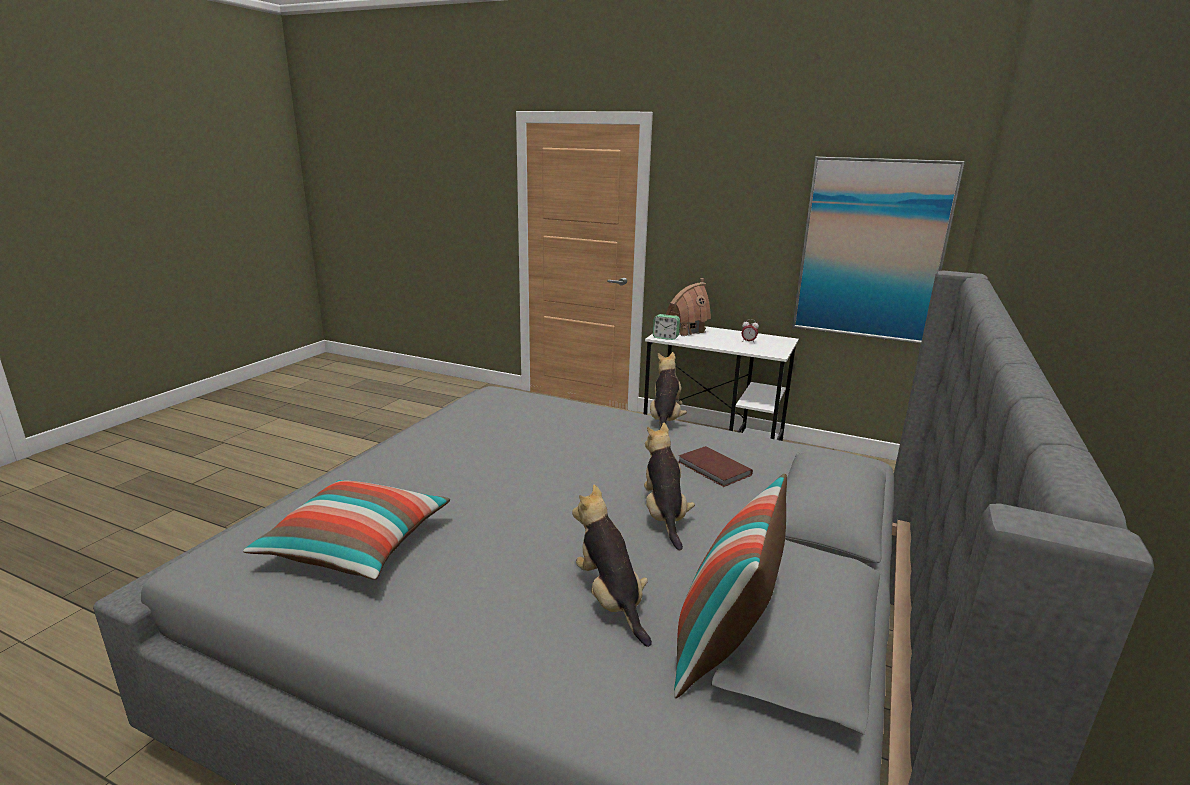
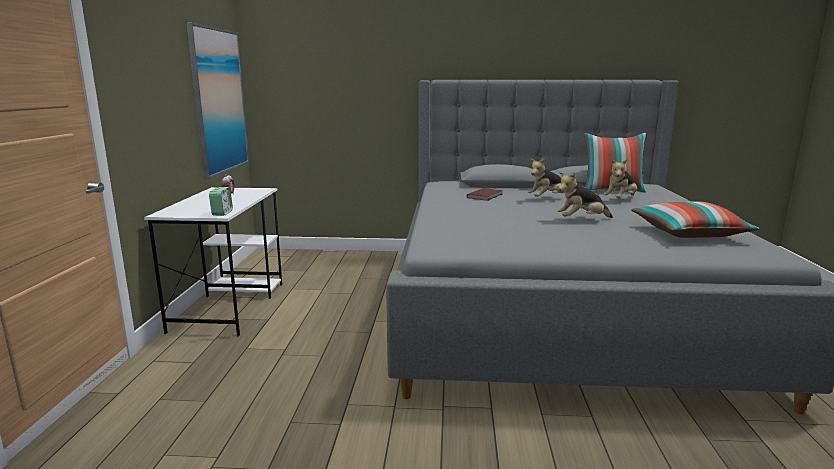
camera: 110 degrees left, 5 degrees down
plush toy [650,352,687,428] -> plush toy moved to [557,172,613,218]
toy house [666,278,711,336] -> none

